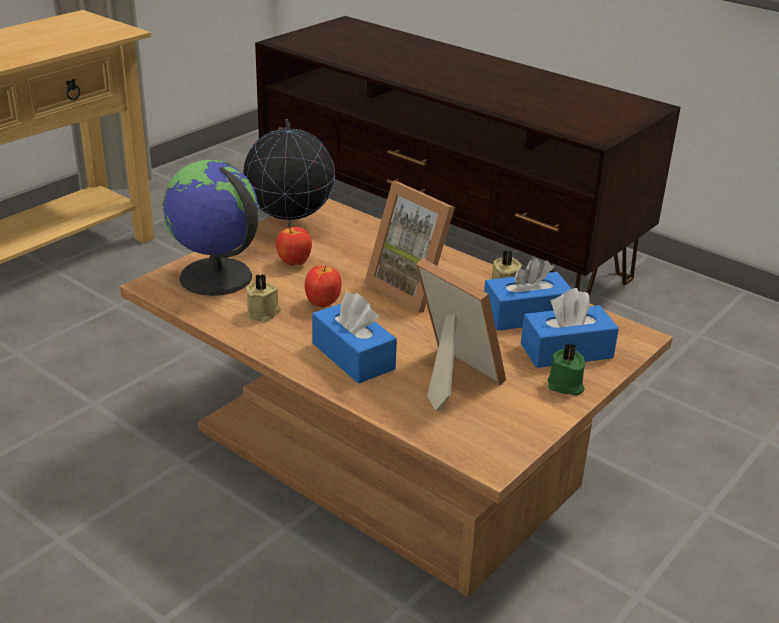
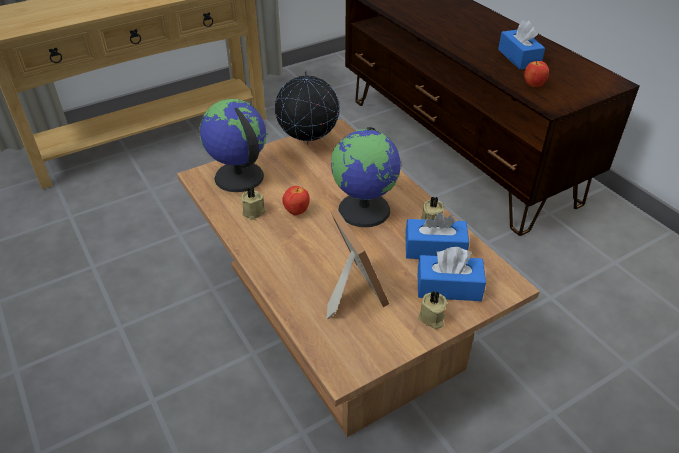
camera: 20 degrees right, 10 degrees up
apple [276,227,312,266] -> apple moved to [524,61,549,87]
blue tissue box [312,292,397,384] -> blue tissue box moved to [498,20,545,70]
picture frame [364,181,455,312] -> globe [331,127,401,227]
green candle [548,343,585,396] -> beige candle [418,291,447,329]

